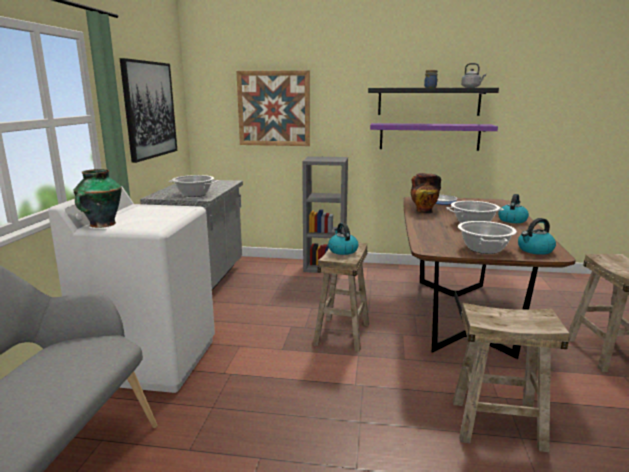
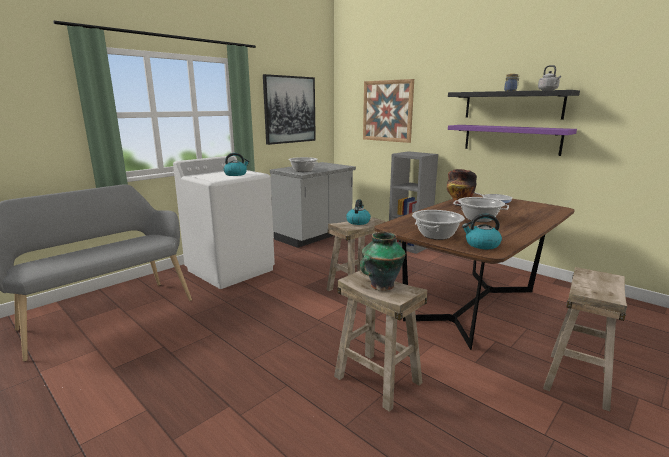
camera: 35 degrees right, 0 degrees up
vase [73,169,122,228] -> vase moved to [360,232,406,291]
kettle [498,194,529,223] -> kettle moved to [224,153,250,176]

